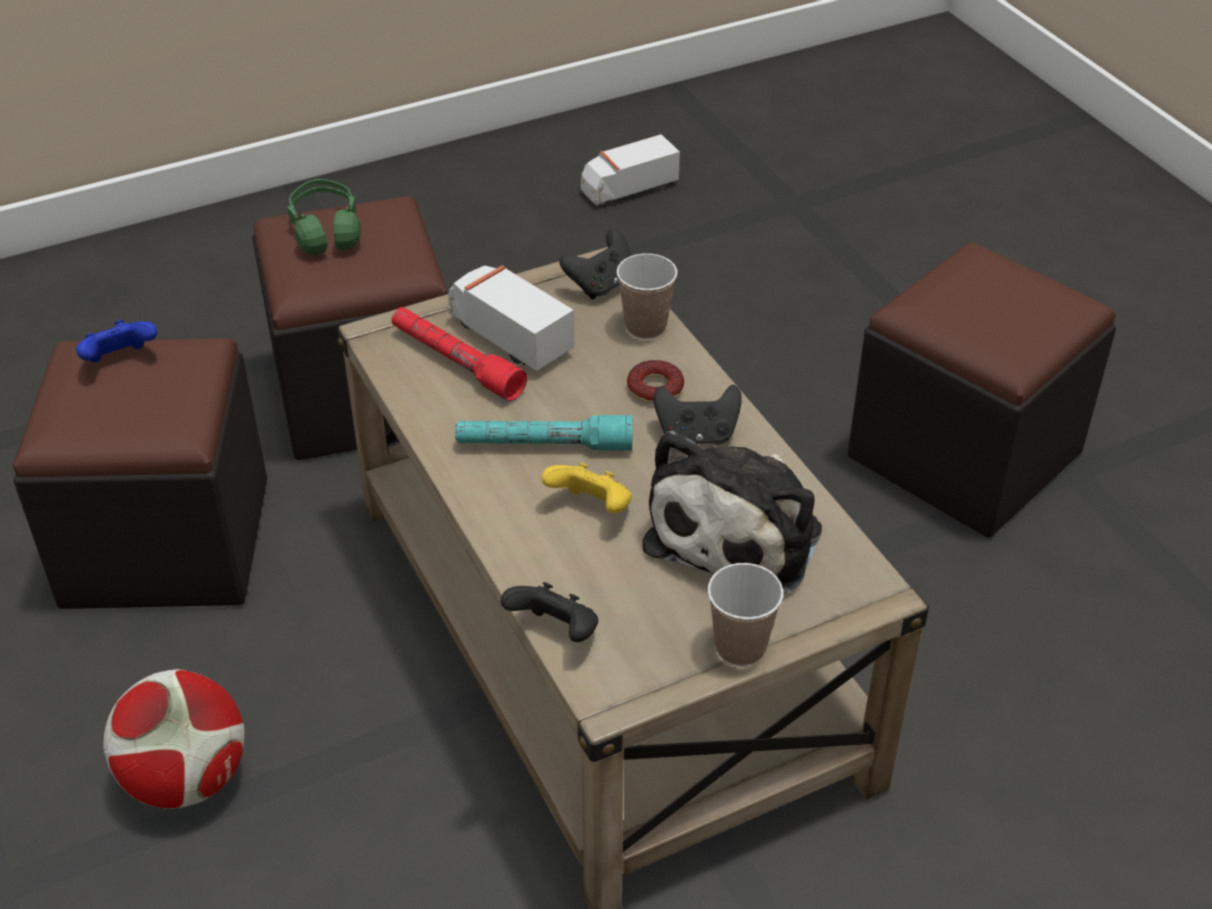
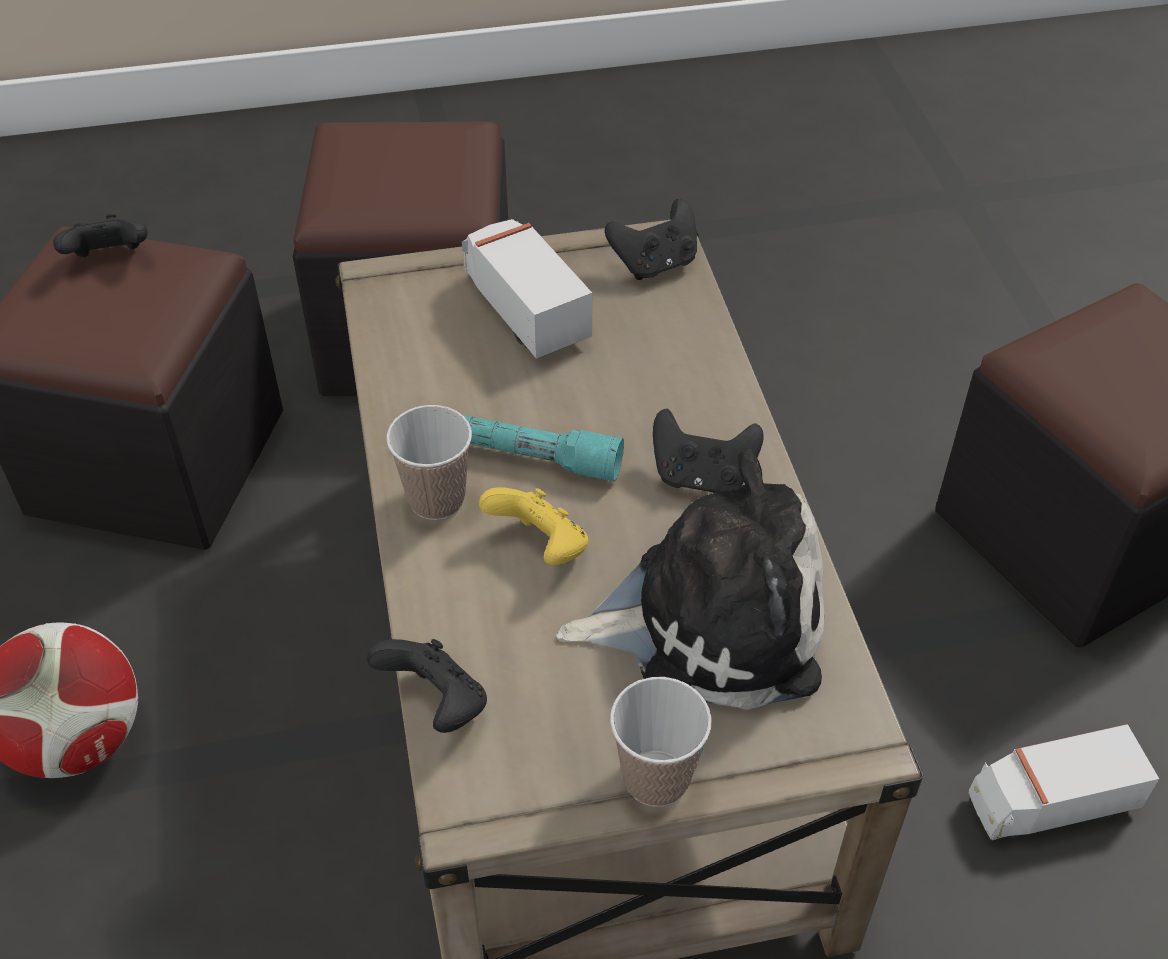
camera: 15 degrees right, 5 degrees up
blue game controller [76,320,157,362] -> black game controller [53,214,148,257]
green headphones [287,179,361,255] -> none
red flashlight [392,307,527,401] -> none
toy truck [581,134,680,205] -> toy truck moved to [968,724,1159,840]
cup [617,253,678,339] -> cup moved to [386,405,472,520]
donut [627,360,684,404] -> none
plush toy [642,430,822,594] -> plush toy turned 135 degrees counterclockwise [556,448,824,710]

